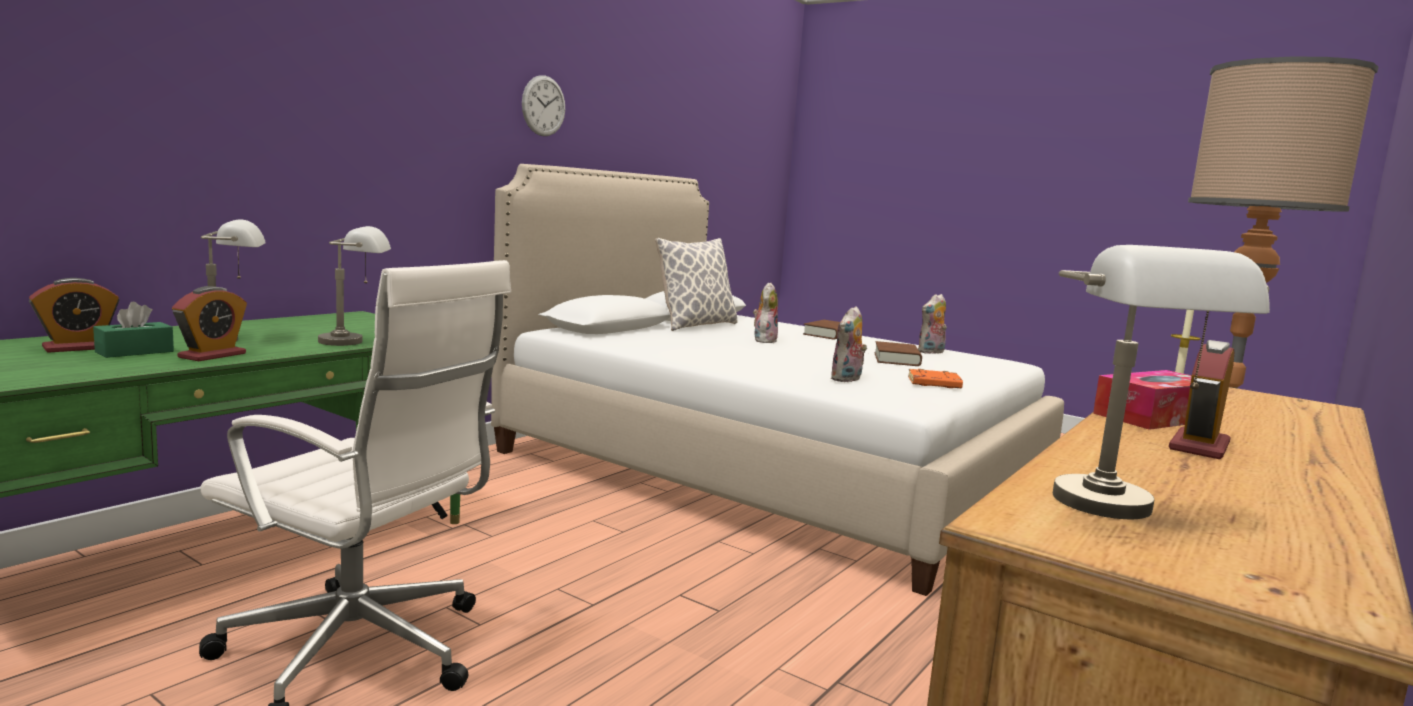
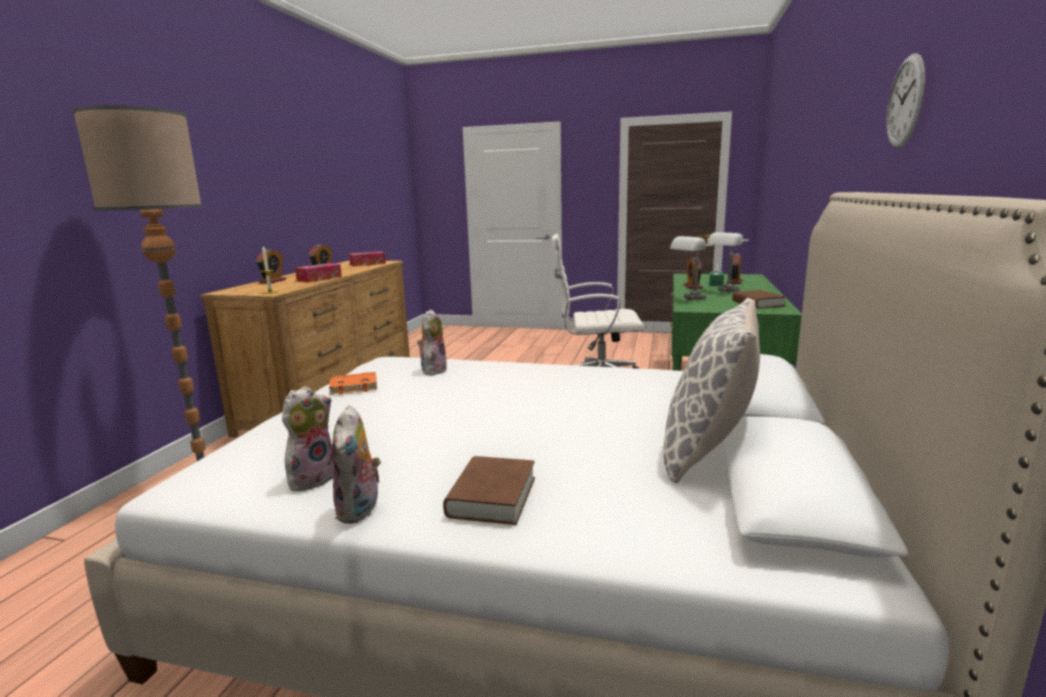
camera: 160 degrees right, 5 degrees up
plush toy [753,282,778,343] -> plush toy moved to [332,405,381,524]
brown book [874,341,922,366] -> brown book moved to [732,290,786,309]
grey table lamp [1053,245,1270,519] -> tissue box [349,251,386,266]
none -> alarm clock [256,249,286,284]

